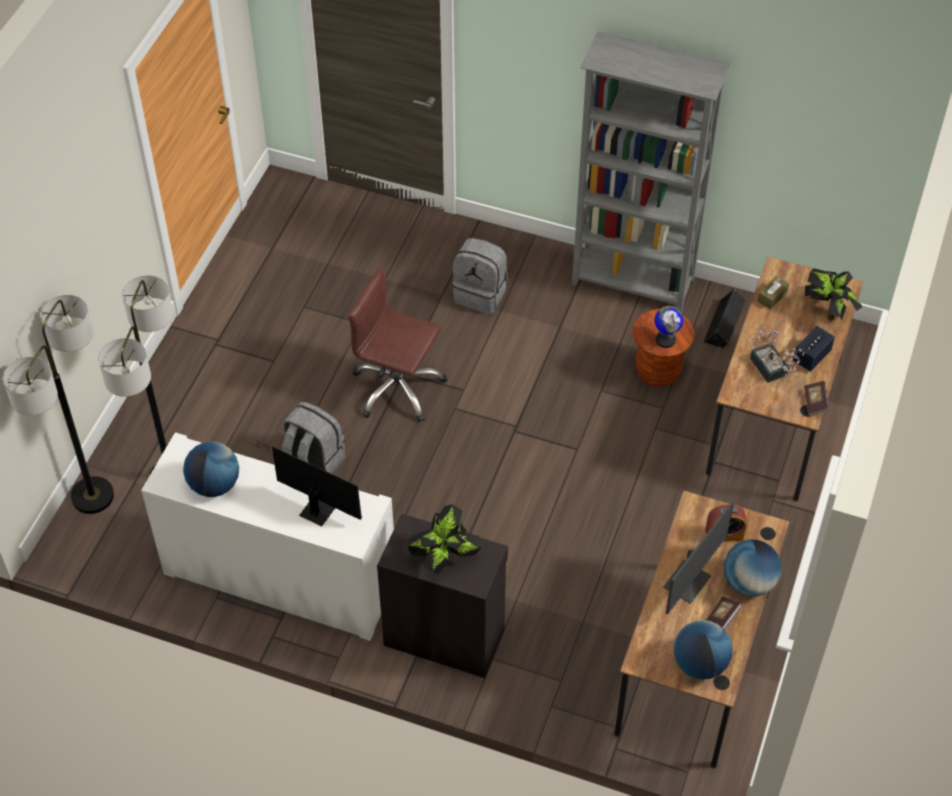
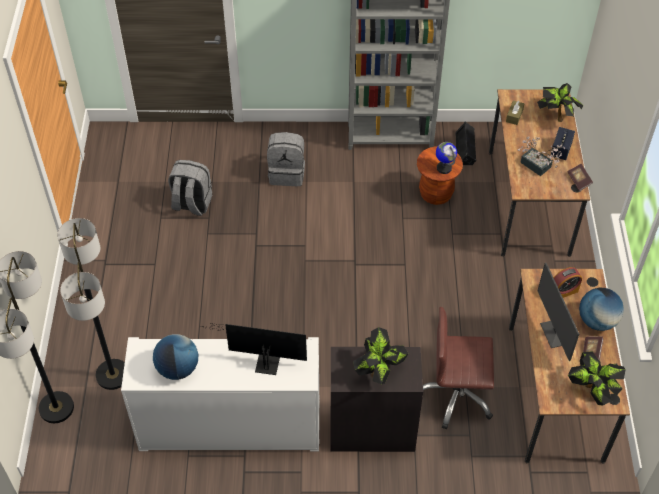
camera: 20 degrees left, 0 degrees up
grey backpack [282,402,345,474] -> grey backpack moved to [168,160,212,216]
brown office chair [348,267,447,422] -> brown office chair moved to [423,307,494,430]
monitor [663,500,734,614] -> monitor turned 150 degrees clockwise [537,263,579,361]
globe [673,620,733,680] -> potted plant [568,352,626,405]

